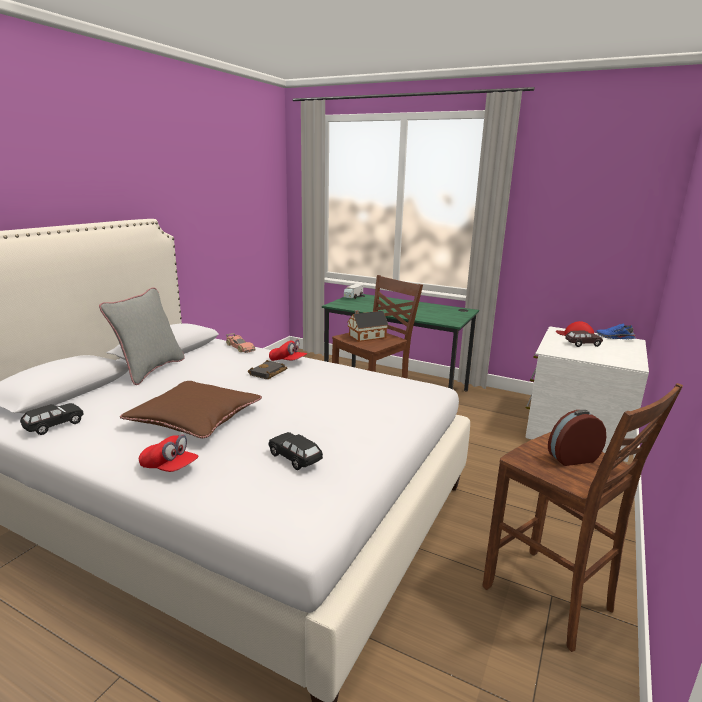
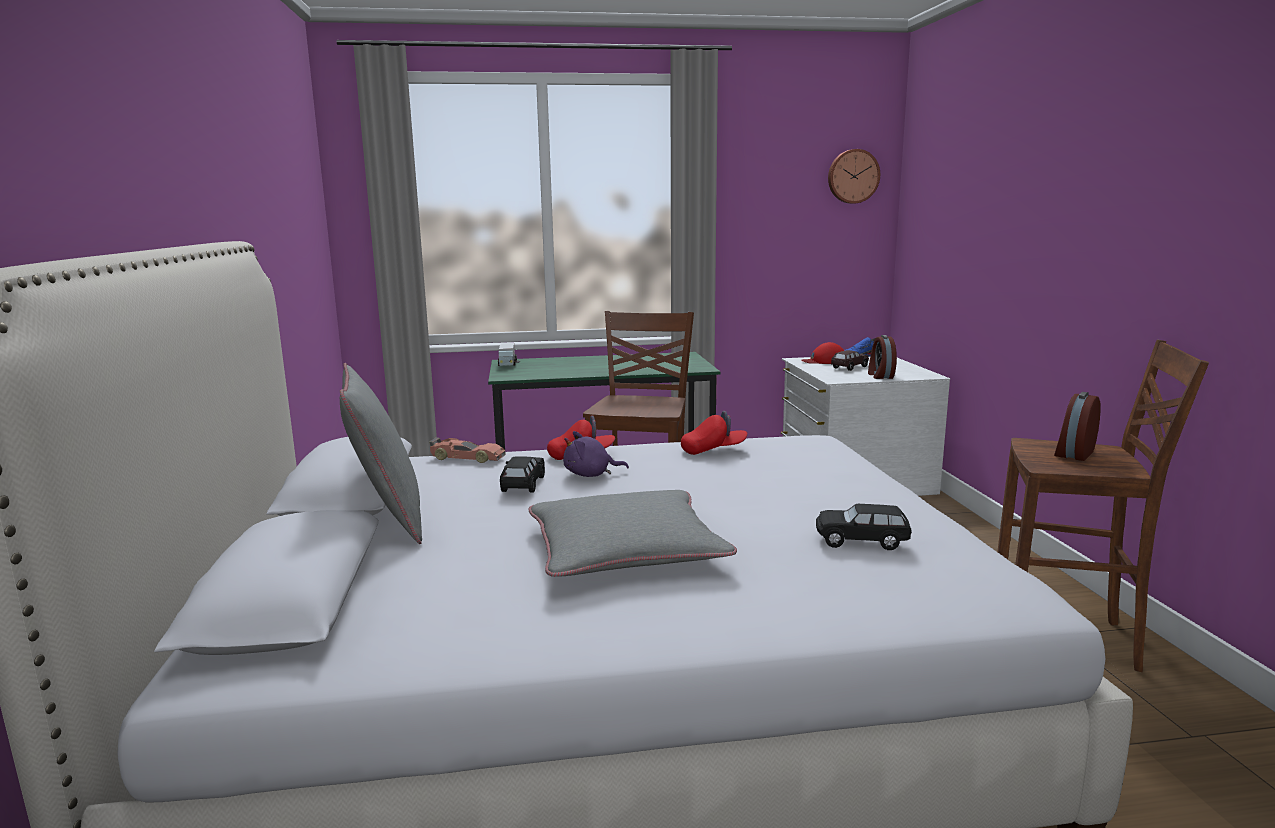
camera: 35 degrees left, 5 degrees down
black toy car [20,403,83,435] -> black toy car moved to [500,457,545,492]
brown pillow [120,381,262,438] -> grey pillow [529,490,737,577]
red cap [139,434,198,472] -> red cap moved to [681,411,748,455]
black book [248,360,287,379] -> purple plush toy [563,431,629,477]
toy house [347,310,388,342] -> none
none -> wall clock [828,149,880,204]
none -> alarm clock [868,335,897,379]

